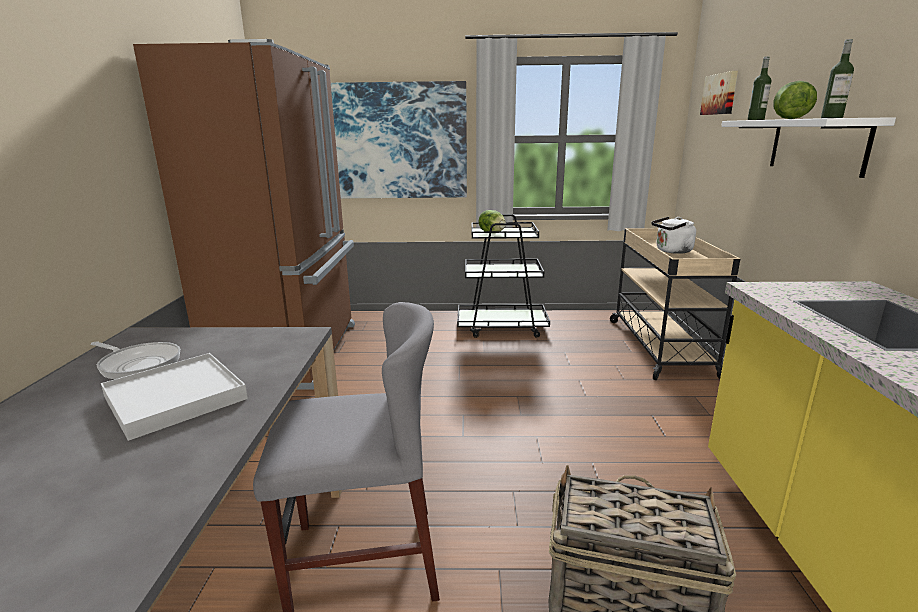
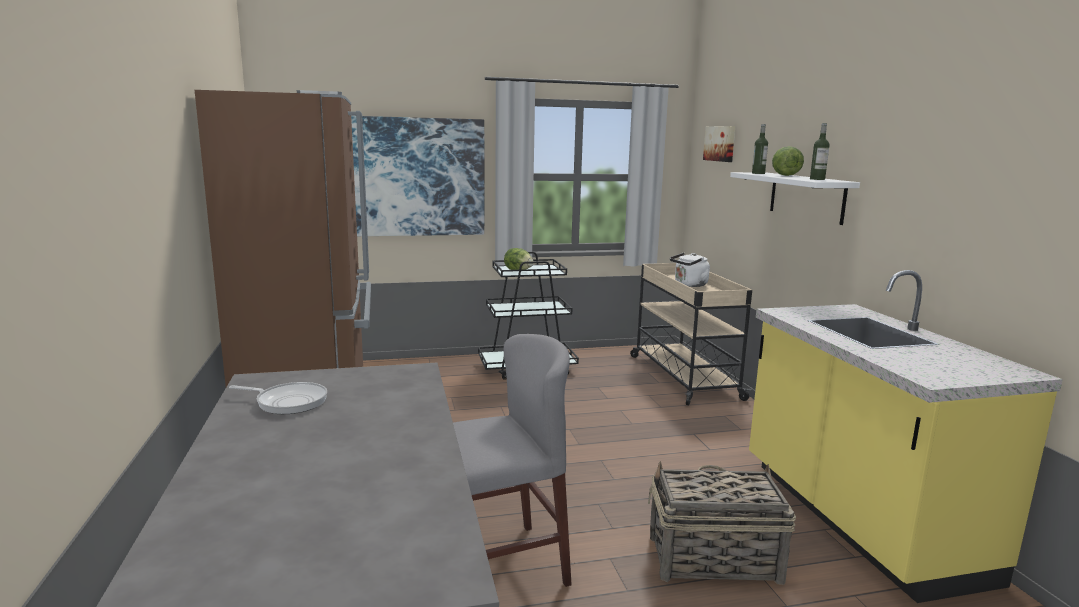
camera: 15 degrees left, 5 degrees down
white tray [101,353,248,441] -> none

